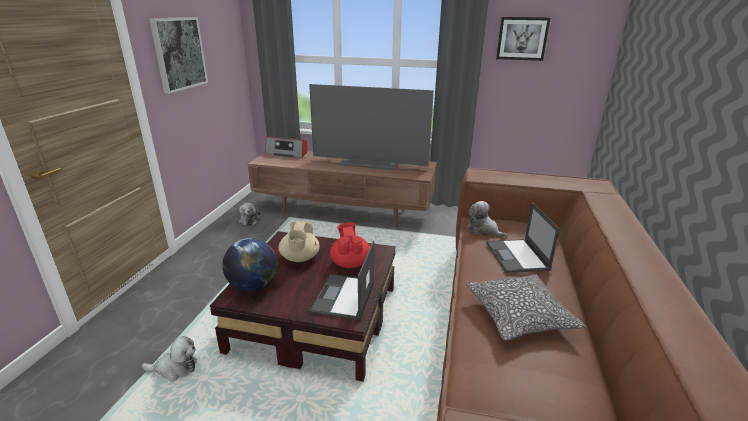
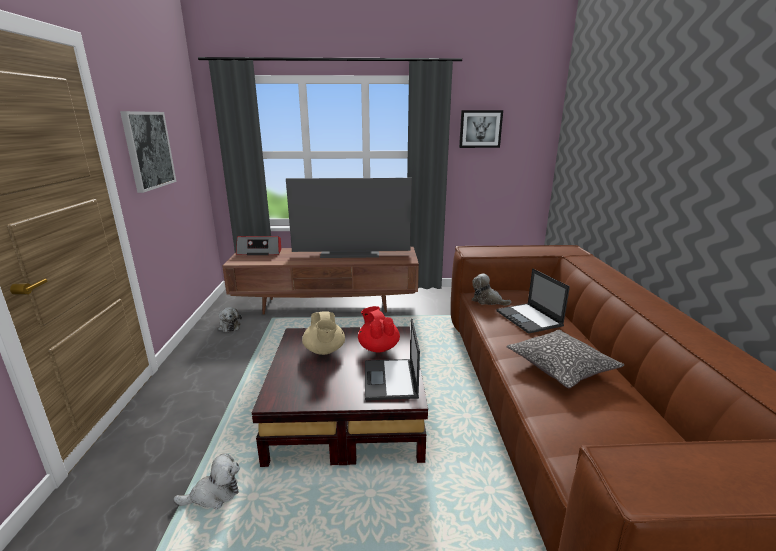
camera: 15 degrees left, 5 degrees down
globe [222,238,277,291] -> none

